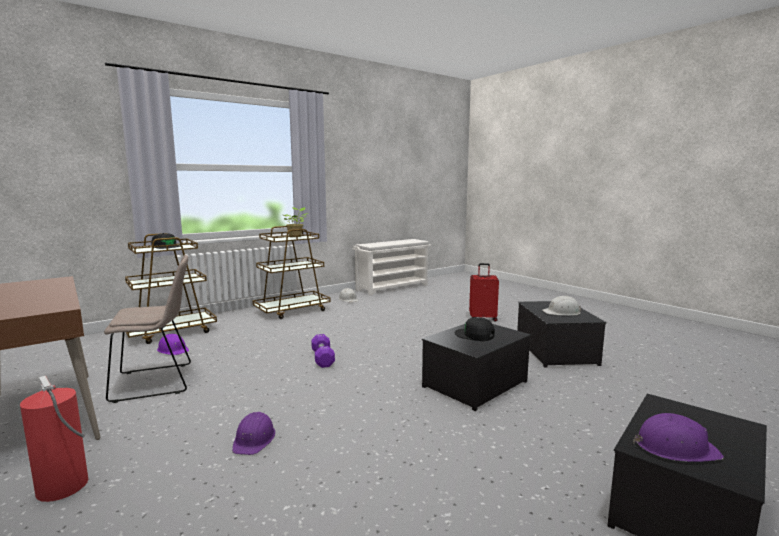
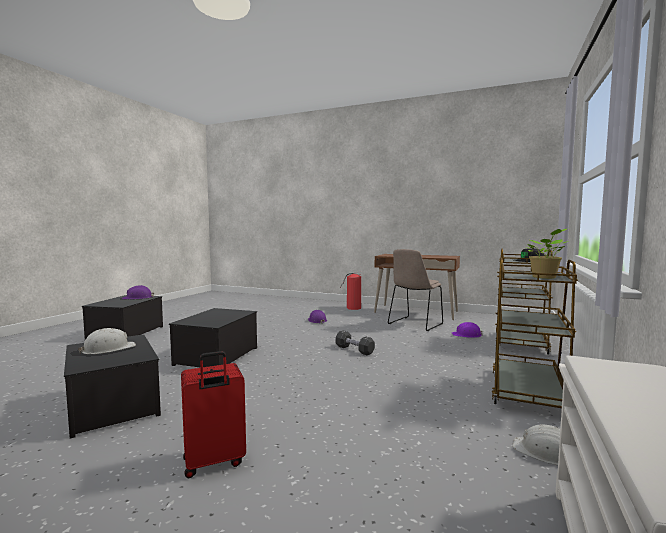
camera: 150 degrees right, 5 degrees down
purple dumbbell [311,334,335,368] -> black dumbbell [336,330,375,355]
black cap [455,317,495,341] -> none

